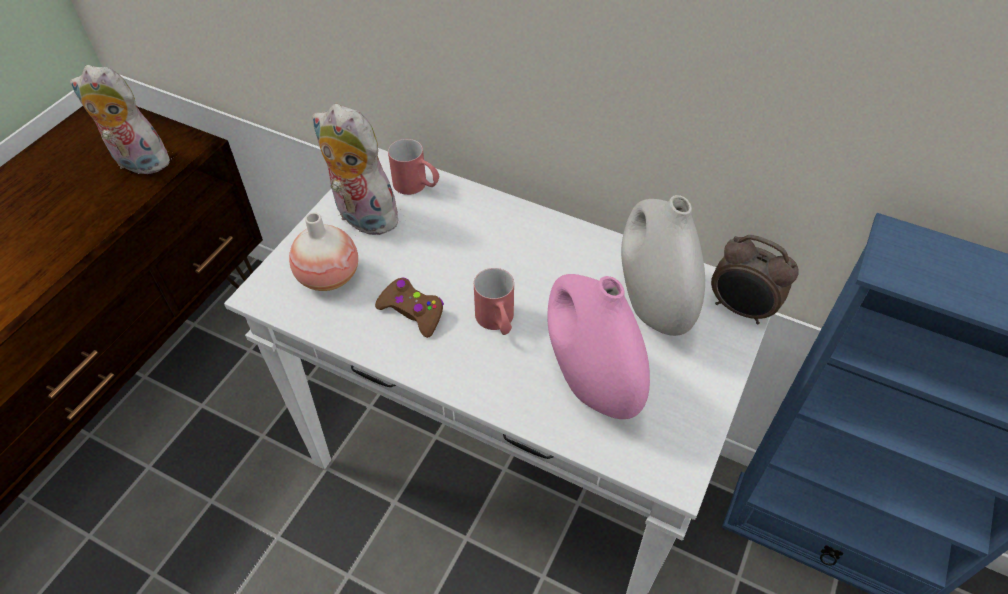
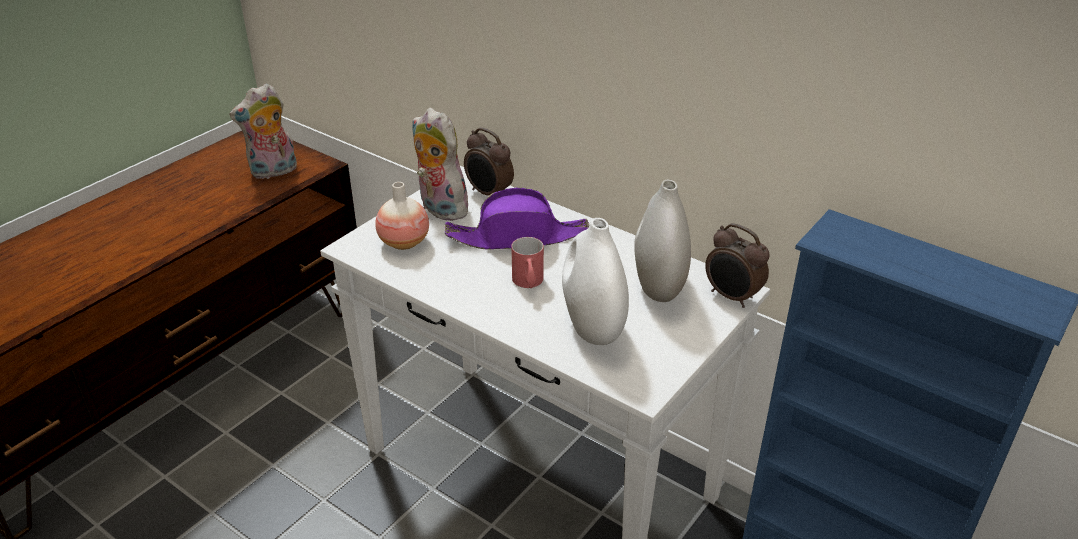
camera: 10 degrees right, 15 degrees down
plush toy [70,65,170,174] -> plush toy turned 60 degrees counterclockwise [229,84,297,180]
brown game controller [375,278,444,338] -> none
red mug [388,139,439,195] -> alarm clock [464,128,514,196]
pink vase [548,274,650,419] -> white vase [562,218,629,345]
none -> purple hat [444,188,589,249]

